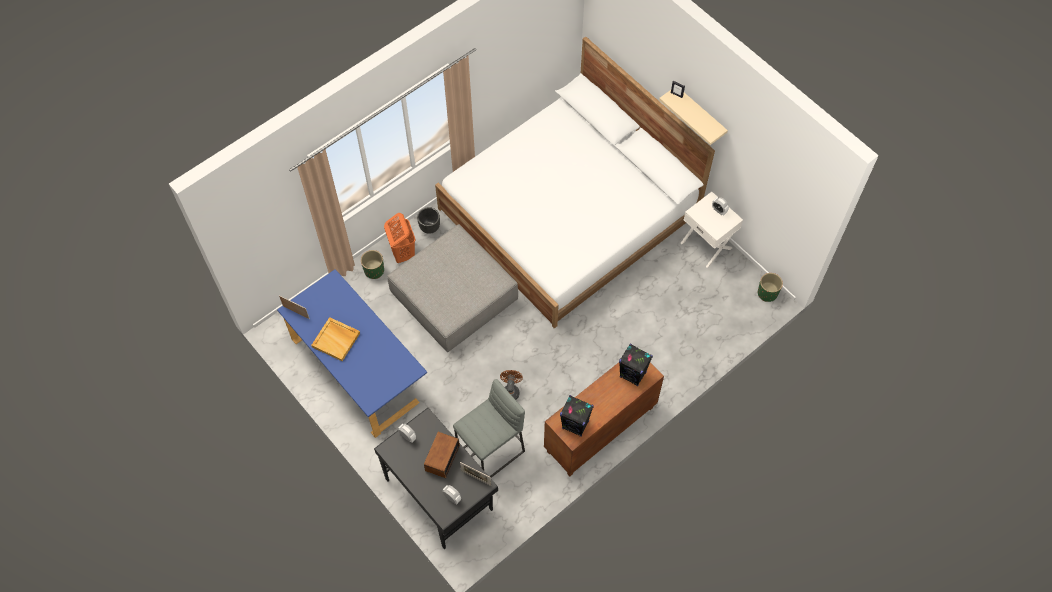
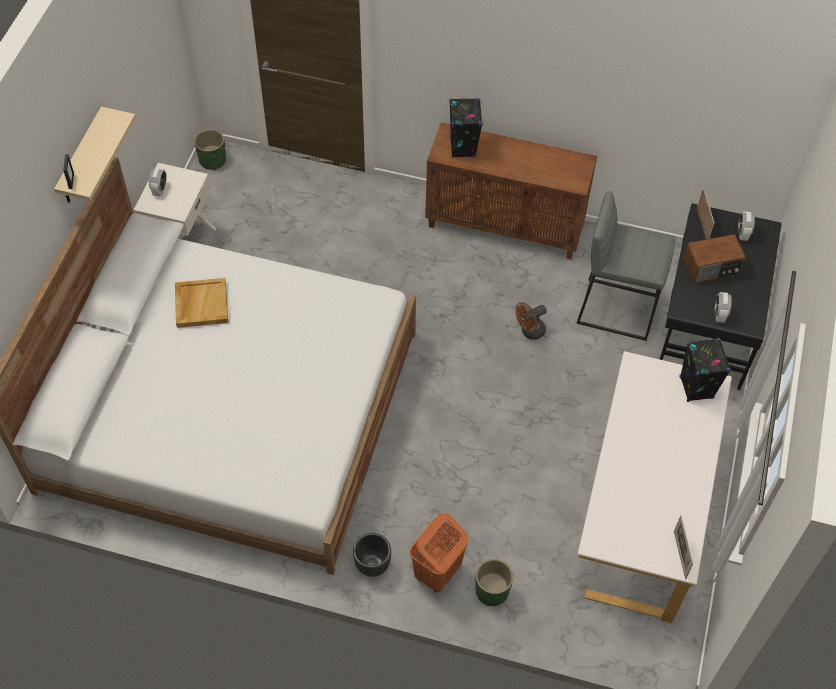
camera: 125 degrees left, 5 degrees down
blue desk [277,269,427,438] -> white desk [578,351,732,623]
beige tray [311,317,360,361] -> beige tray moved to [175,278,228,328]
grey ottoman [387,224,518,352] -> none
black speaker [560,395,594,437] -> black speaker moved to [679,338,731,402]

